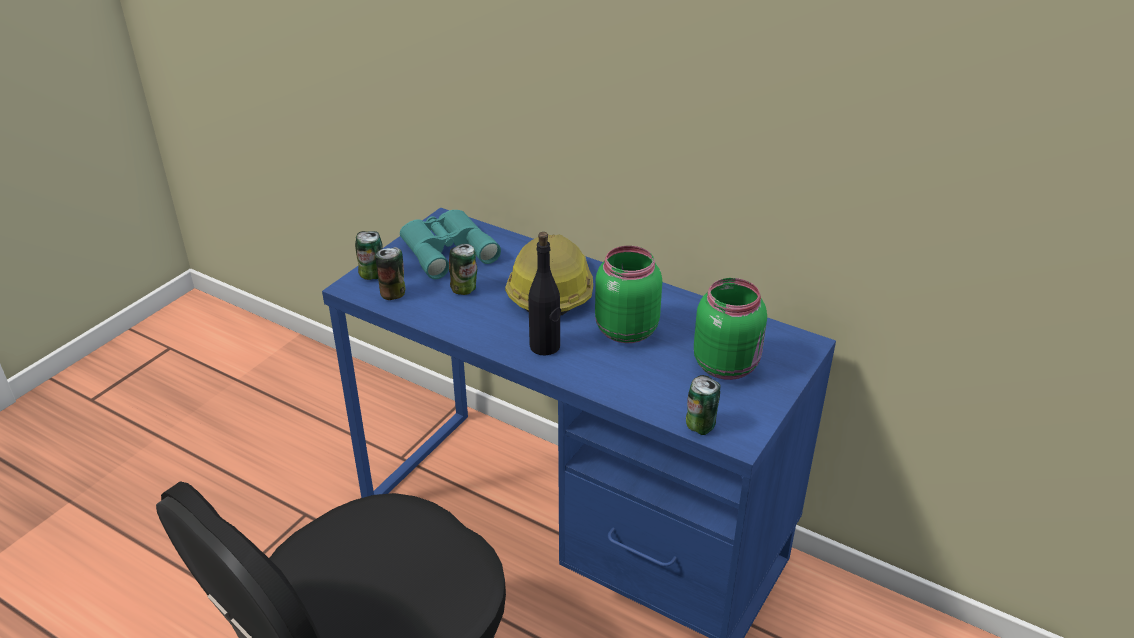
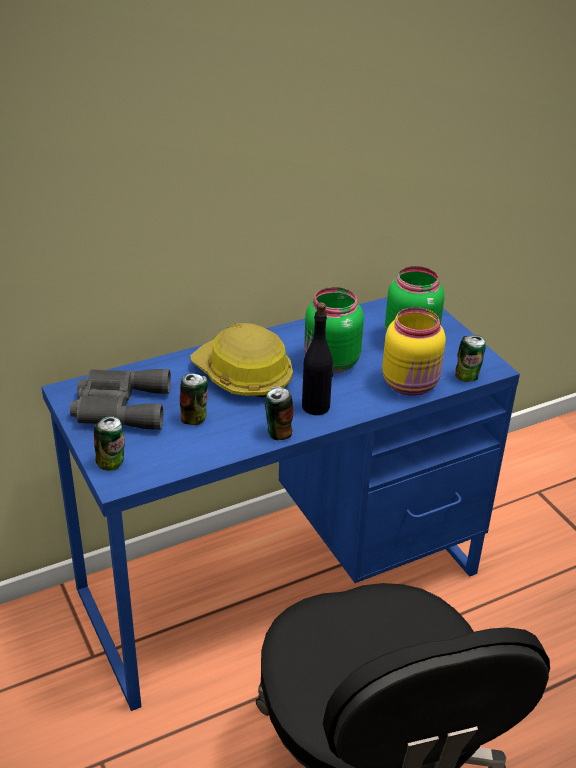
camera: 60 degrees left, 0 degrees up
can [375,247,405,300] -> can moved to [265,386,293,440]
turquoise binoculars [400,210,501,279] -> grey binoculars [70,369,171,430]
none -> yellow jar [382,307,446,395]

